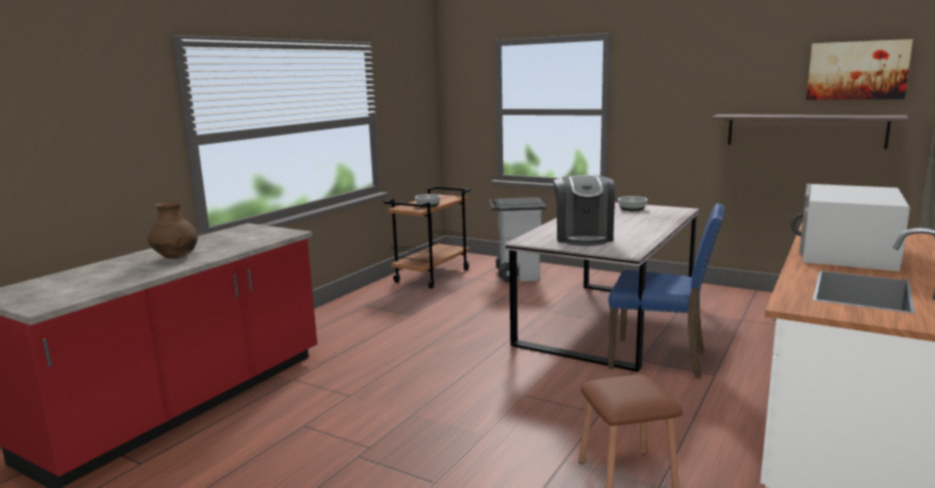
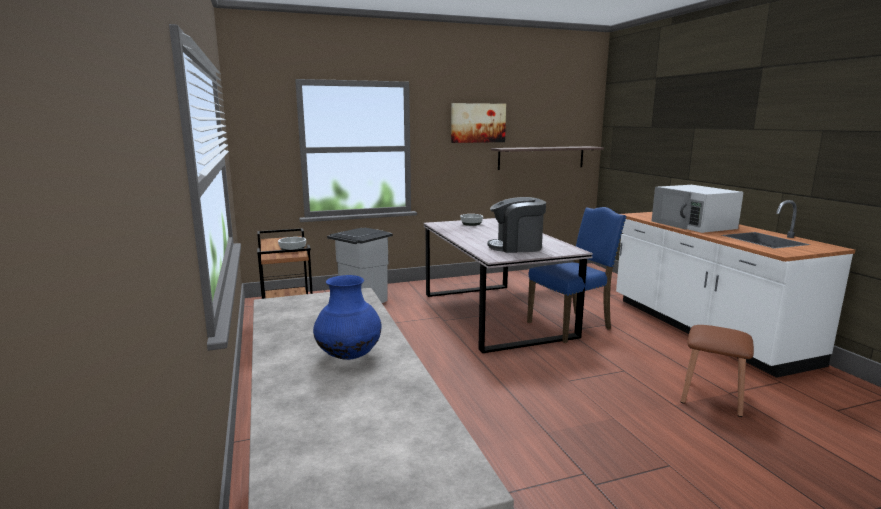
camera: 50 degrees left, 0 degrees up
brown vase [148,202,198,259] -> blue vase [313,275,382,360]
coffee machine [554,175,615,246] -> coffee machine turned 135 degrees clockwise [487,197,546,253]
picture [806,39,913,100] -> picture moved to [451,103,506,143]

